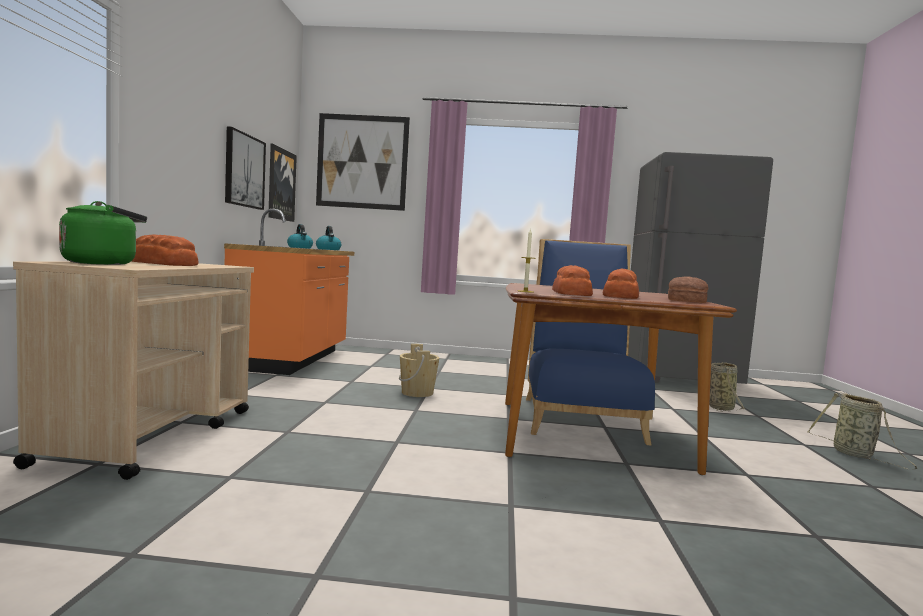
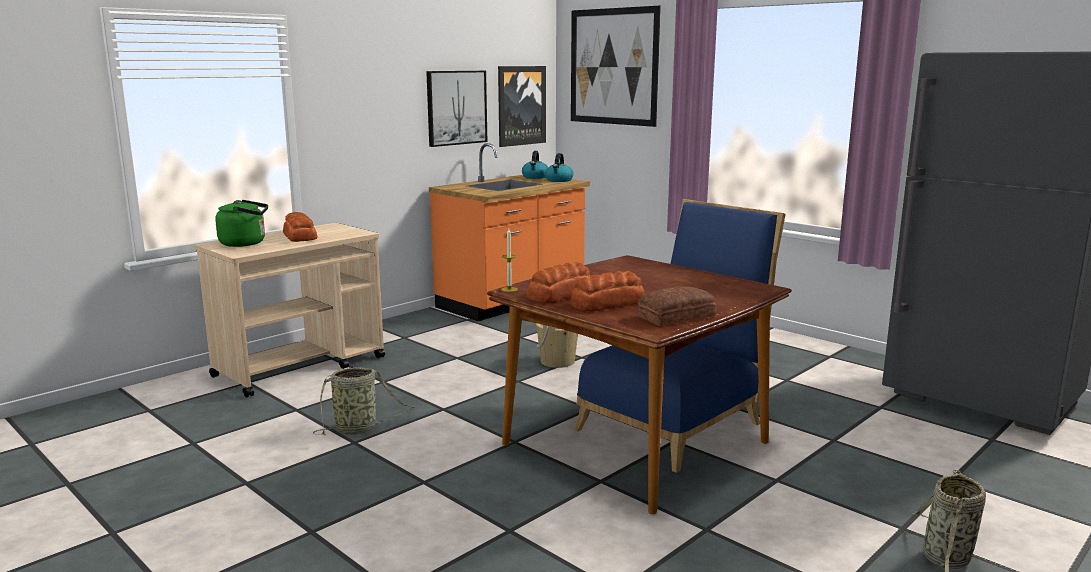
camera: 40 degrees right, 10 degrees up
basket [709,362,746,412] -> basket moved to [313,367,415,435]

